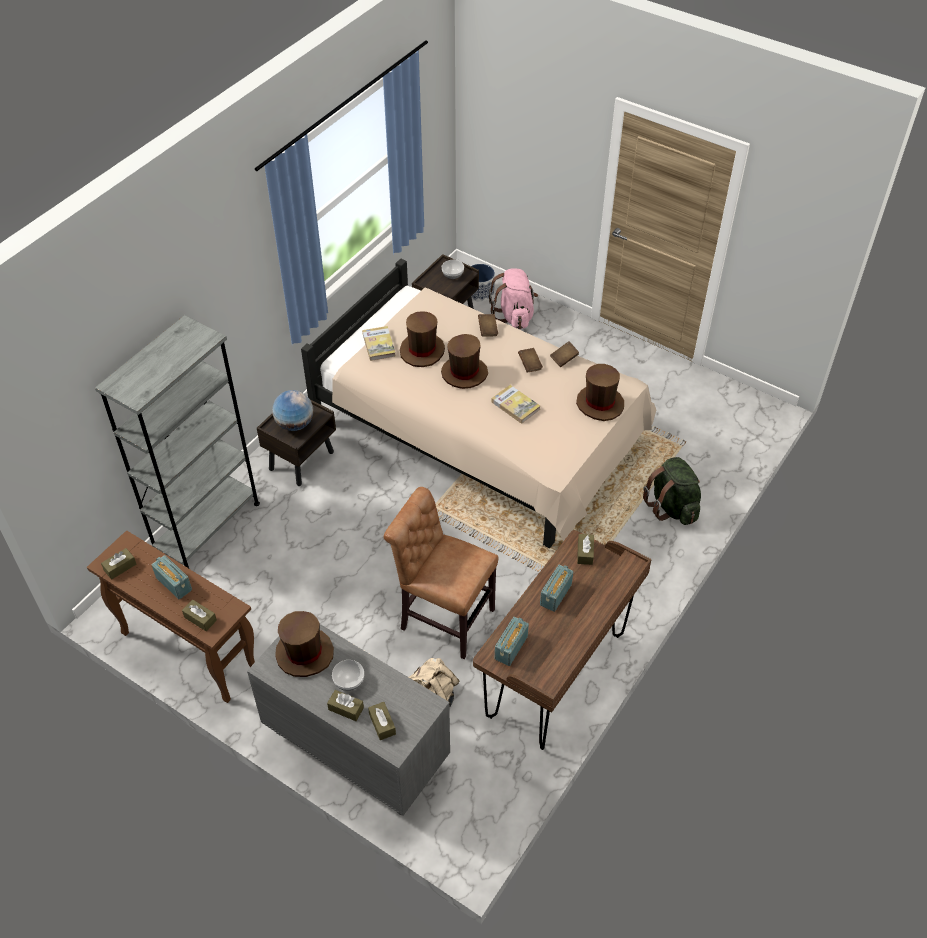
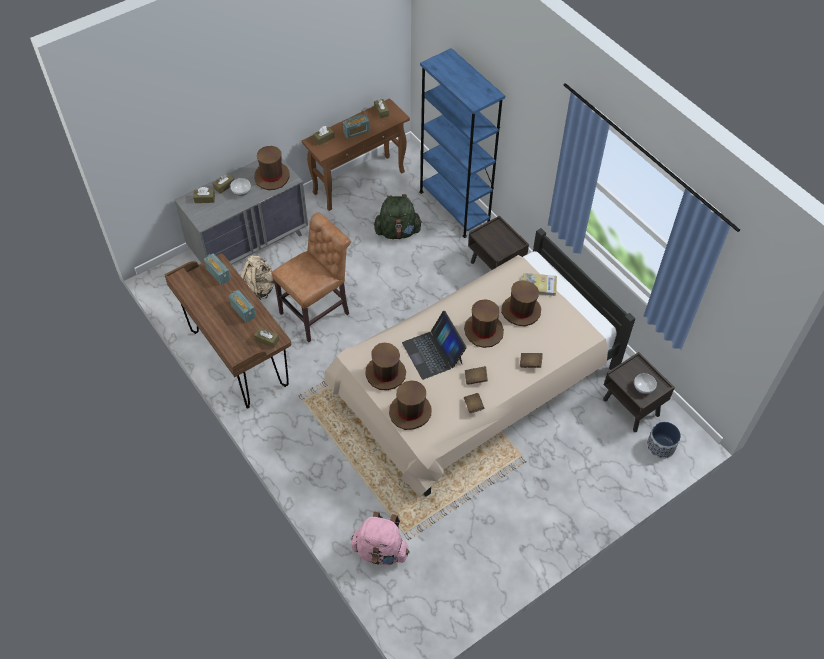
camera: 110 degrees right, 5 degrees up
grey bookcase [95,315,260,570] -> blue bookcase [419,48,505,238]
globe [272,390,313,431] -> none
pink backpack [489,268,538,329] -> pink backpack moved to [351,512,410,565]
book [492,385,540,424] -> laptop [402,311,467,380]
green backpack [643,457,701,525] -> green backpack moved to [374,194,422,239]
none -> brown hat [365,343,406,390]

